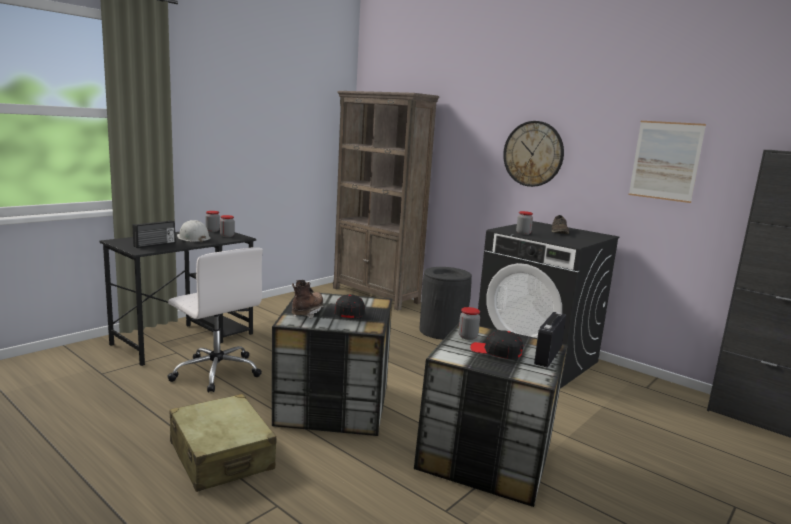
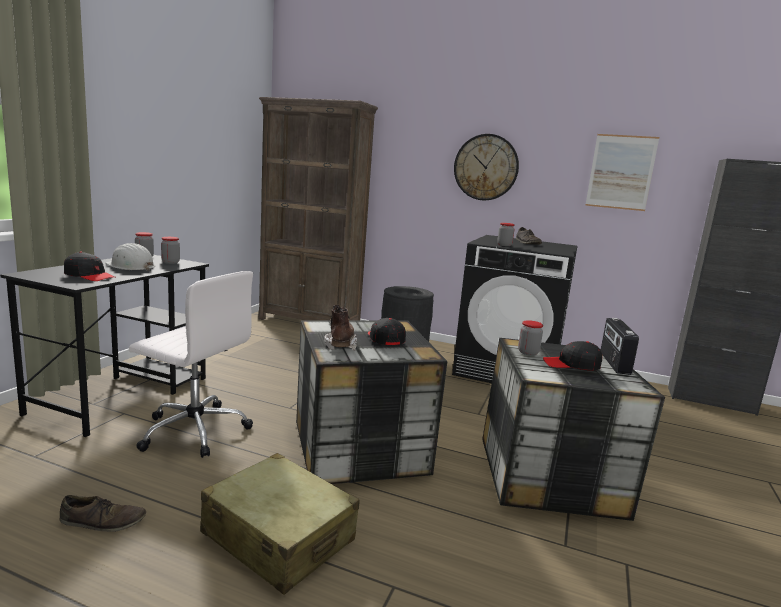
camera: 20 degrees left, 0 degrees up
radio [133,220,176,248] -> black cap [64,251,115,281]
none -> brown shoe [59,495,146,532]

